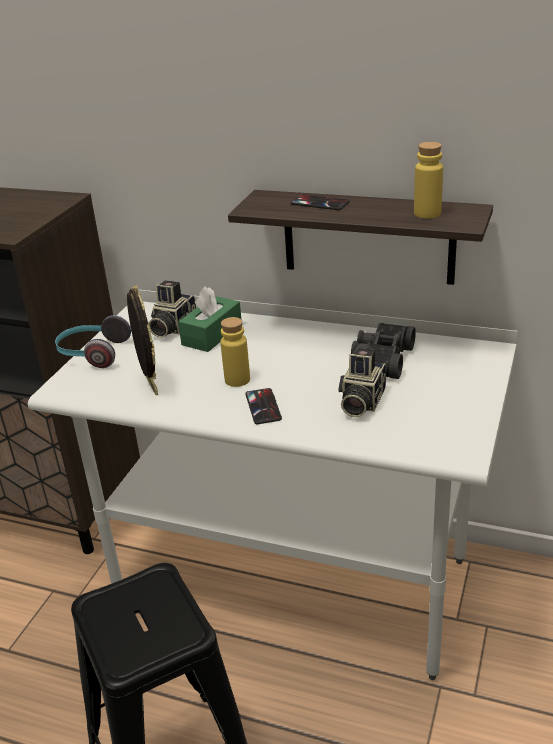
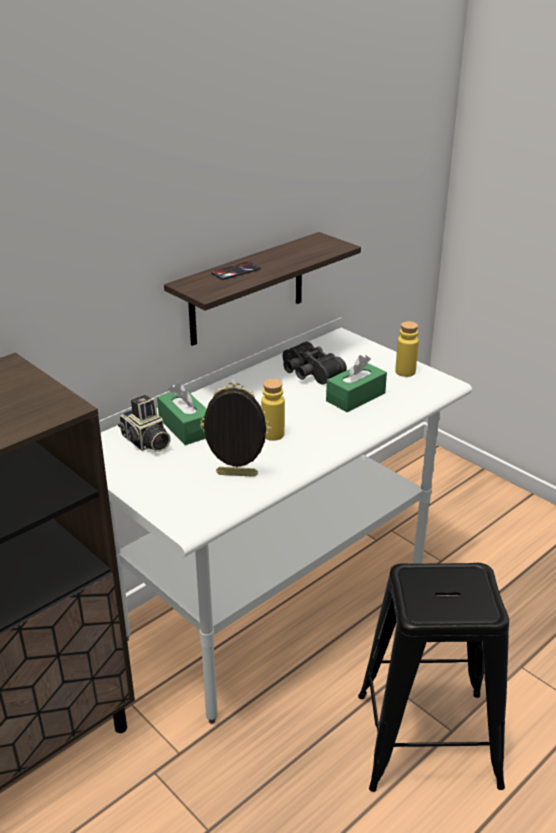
camera: 65 degrees left, 0 degrees up
headphones [55,315,131,368] -> none
phone [245,388,282,424] -> none
camera [338,348,386,417] -> green tissue box [326,355,387,412]
yellow bottle [414,142,443,218] -> yellow bottle moved to [395,321,419,377]

